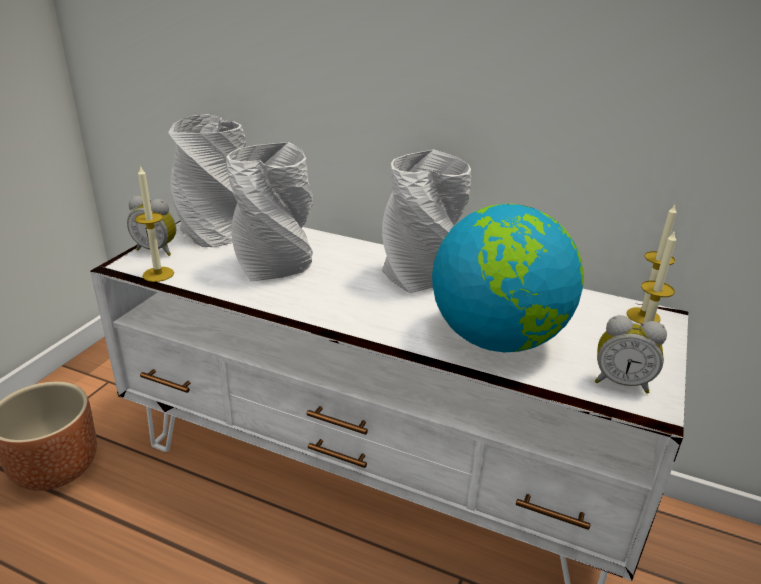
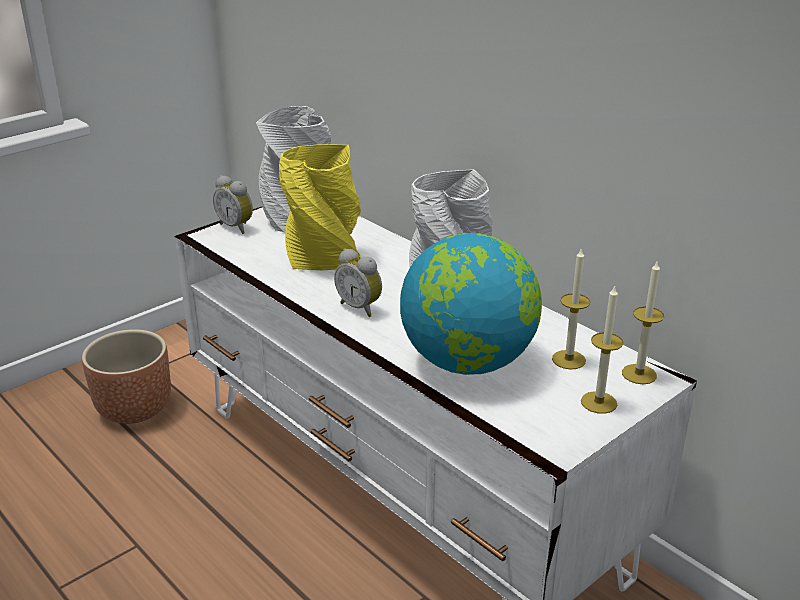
camera: 25 degrees right, 0 degrees up
candle [135,165,174,282] -> candle moved to [552,249,590,370]
grey vase [226,142,313,281] -> yellow vase [279,144,361,271]
alarm clock [595,315,667,393] -> alarm clock moved to [334,249,382,317]

